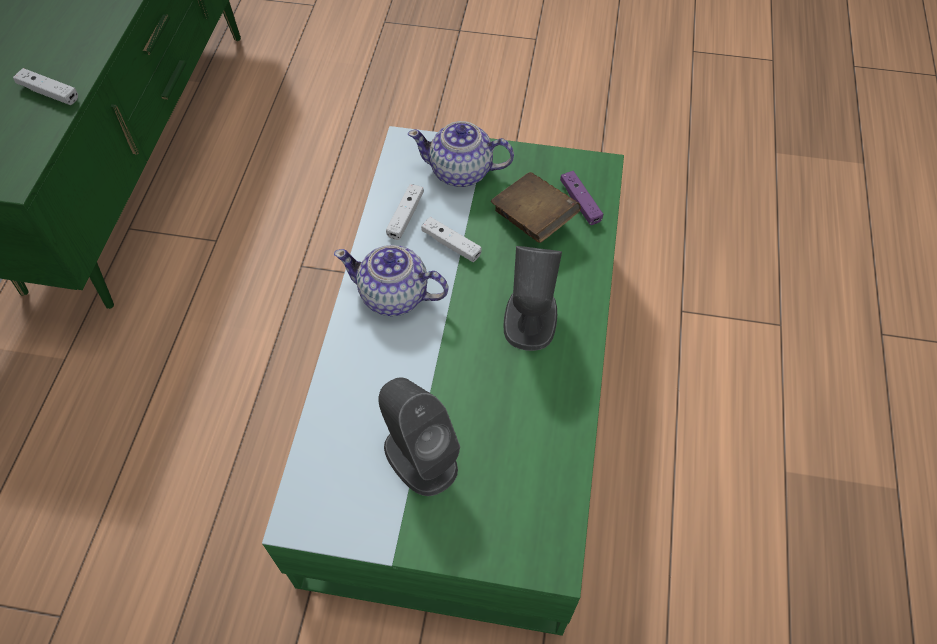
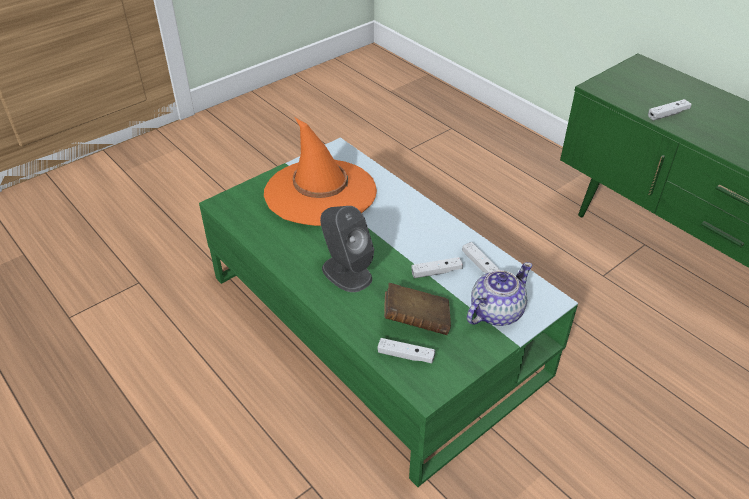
camera: 130 degrees right, 15 degrees down
teapot [334,245,448,316] -> none
grey speaker [378,377,460,496] -> orange hat [264,118,377,226]
purple game controller [560,171,603,225] -> white game controller [377,338,435,364]

